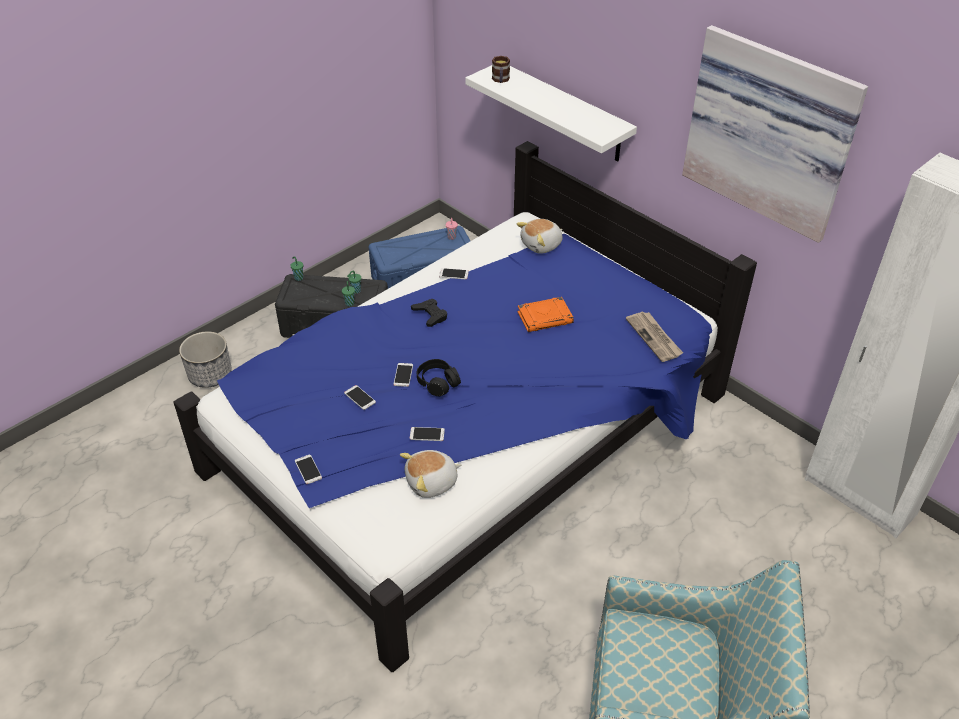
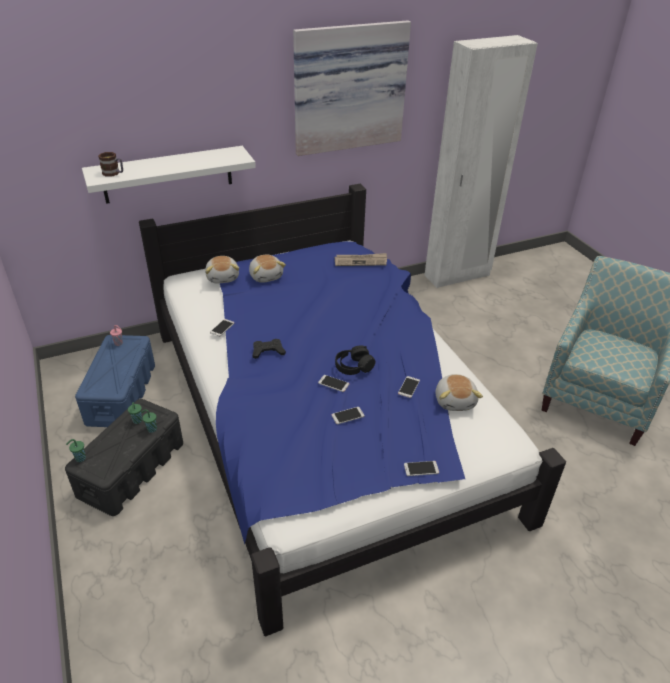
camera: 70 degrees left, 5 degrees down
planter [179,331,232,388] -> none
orange book [518,297,574,332] -> none
none -> plush toy [249,255,286,283]

